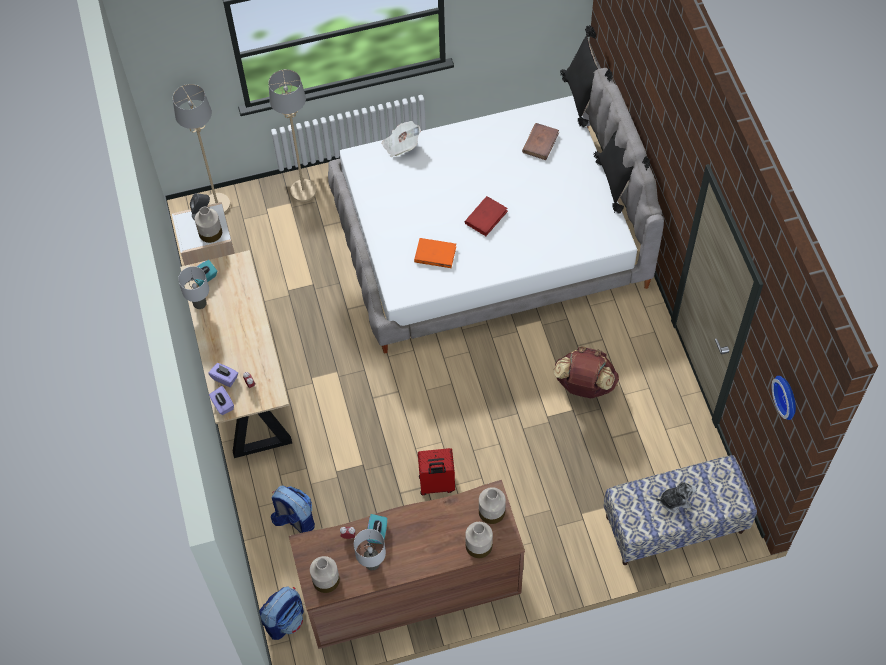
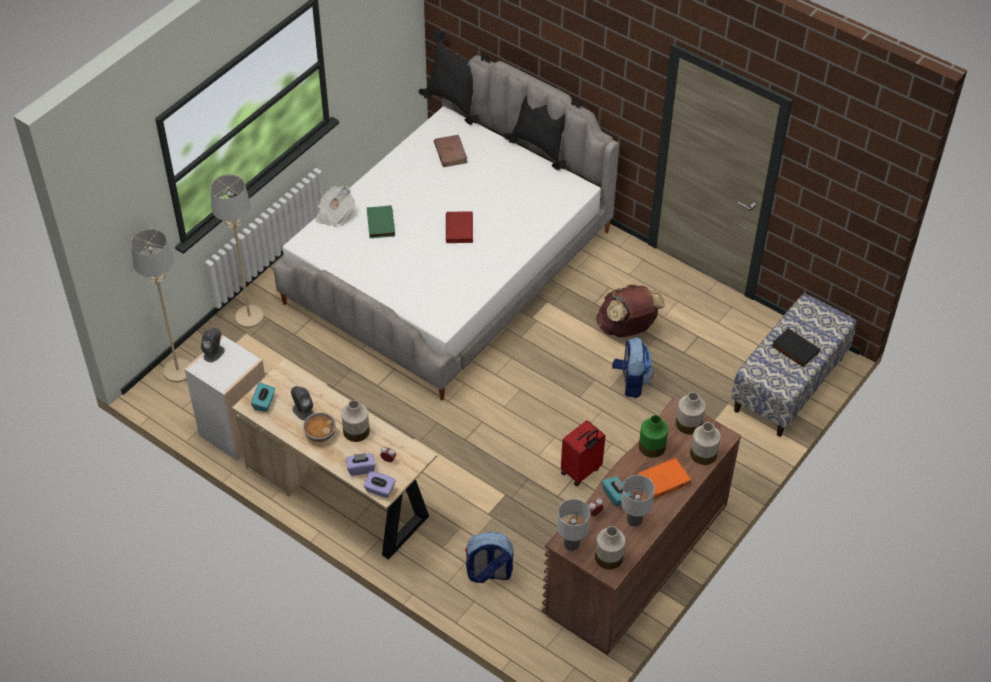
camera: 40 degrees left, 10 degrees down
white table lamp [178,266,209,309] -> white table lamp moved to [557,499,590,551]
beige vase [195,207,222,243] -> beige vase moved to [341,400,370,442]
backpack [259,586,304,640] -> backpack moved to [612,337,653,398]
orange book [414,238,456,268] -> orange book moved to [638,458,691,499]
plush toy [656,481,697,513] -> black book [772,328,820,367]
wall clock [772,376,796,420] -> none
none -> grey speaker [291,386,314,420]
none -> bowl [303,412,336,442]
none -> green book [367,205,395,238]
none -> green vase [639,415,668,458]

